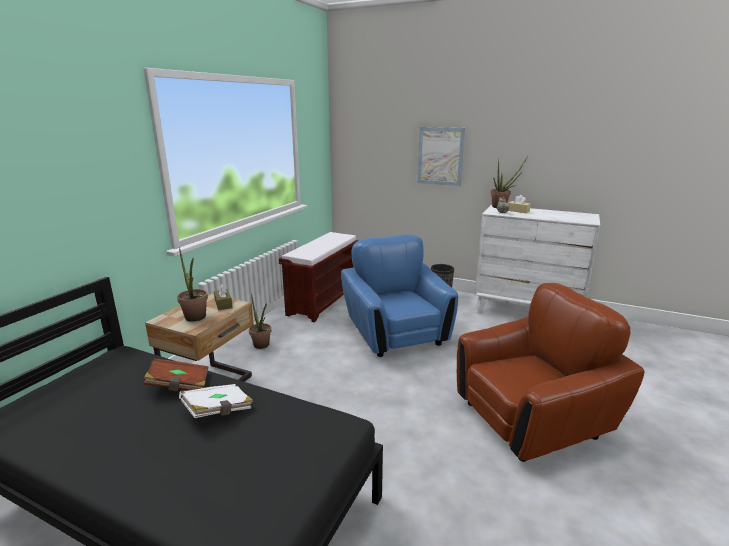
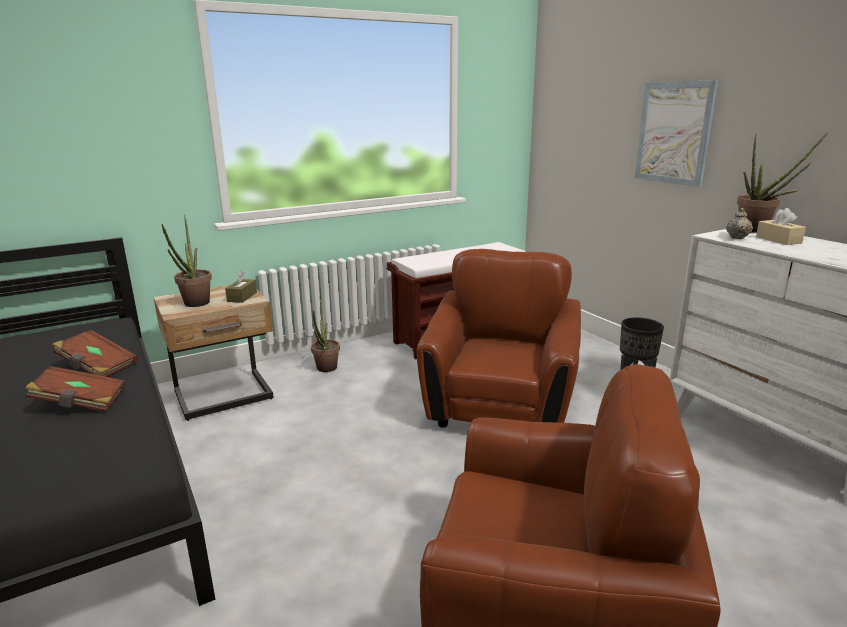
camera: 35 degrees right, 0 degrees up
white book [179,384,253,418] -> brown book [25,366,125,412]
blue armchair [341,235,458,357] -> brown armchair [416,249,581,428]

